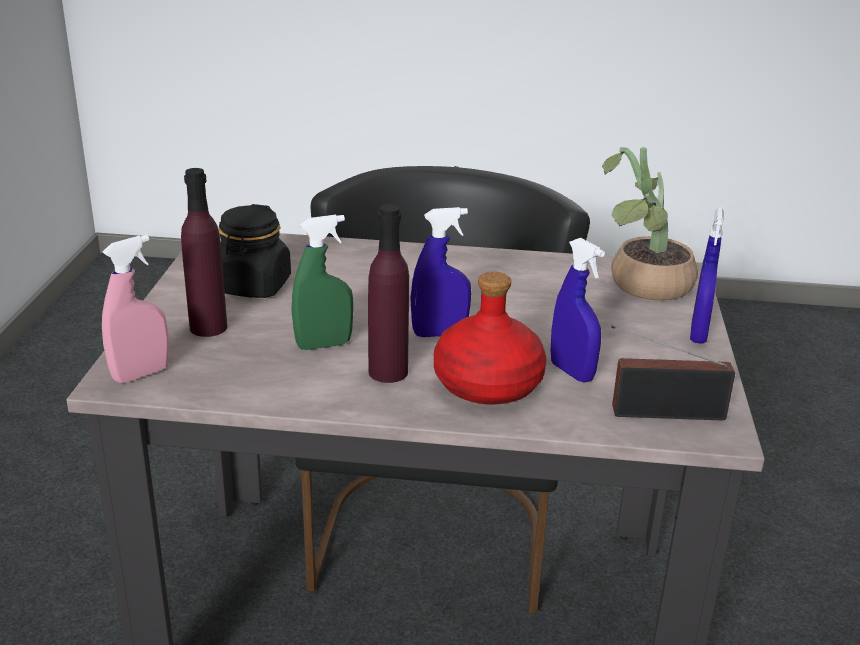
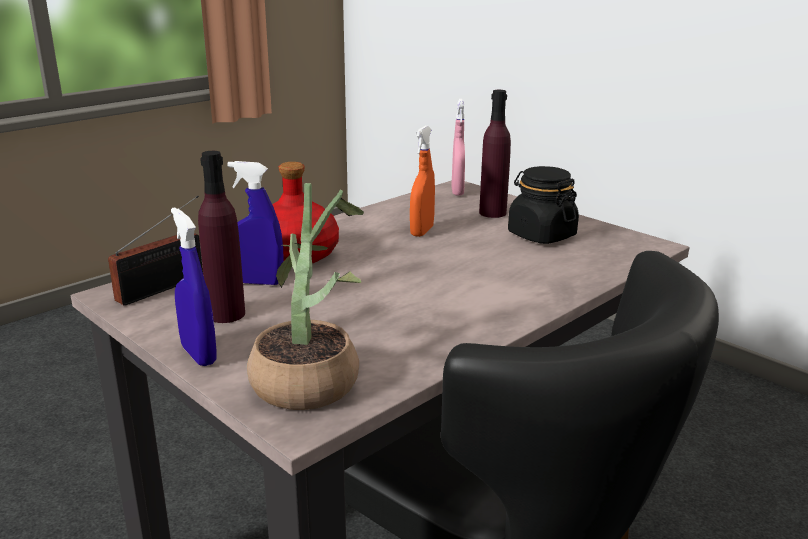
camera: 130 degrees right, 5 degrees down
green spray bottle [292,215,354,350] -> orange spray bottle [410,126,435,237]
purple bottle [368,204,409,383] -> purple bottle moved to [198,151,245,323]
blue spray bottle [411,207,471,337] -> none

